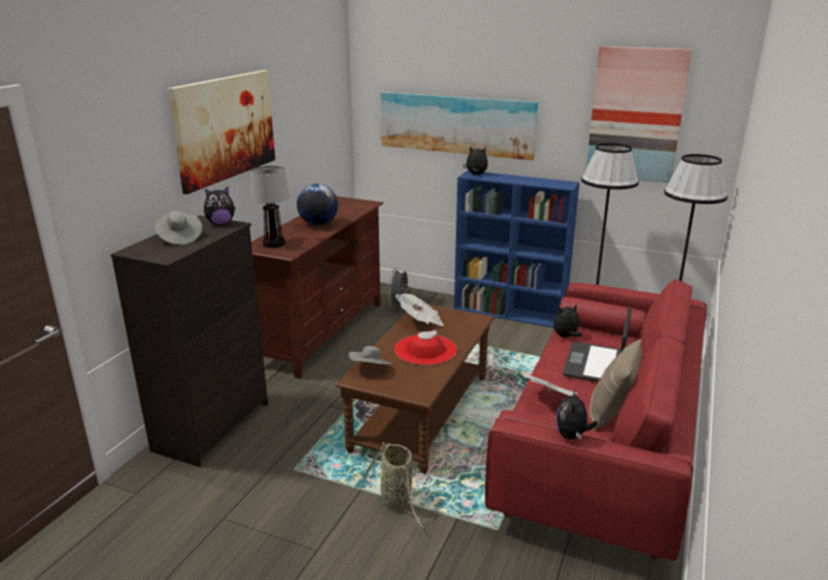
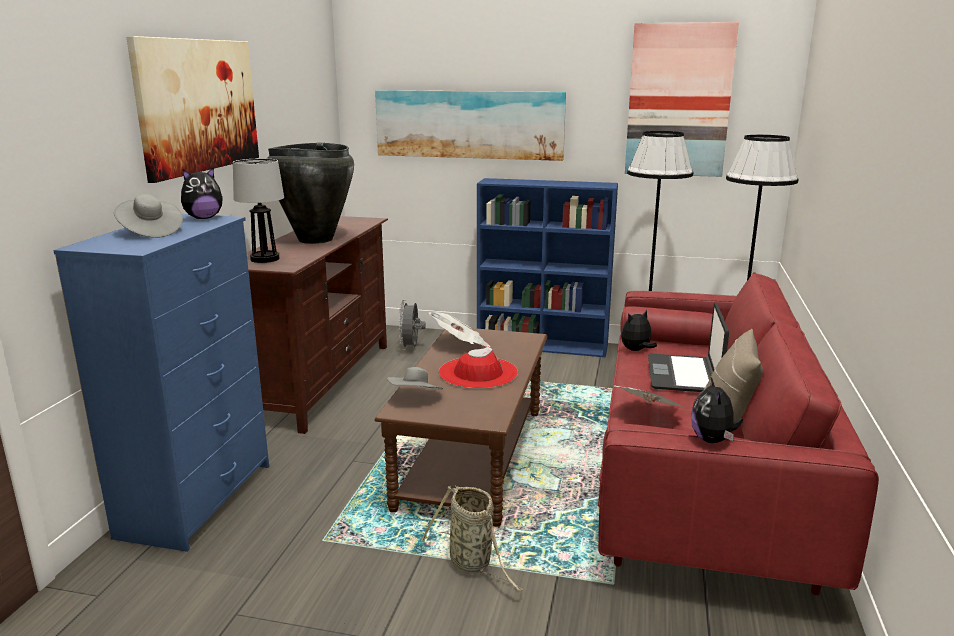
camera: 10 degrees left, 5 degrees down
black dresser [110,215,268,467] -> blue dresser [53,214,269,552]
globe [297,184,338,225] -> black vase [266,142,354,244]
plush toy [463,146,488,175] -> none

